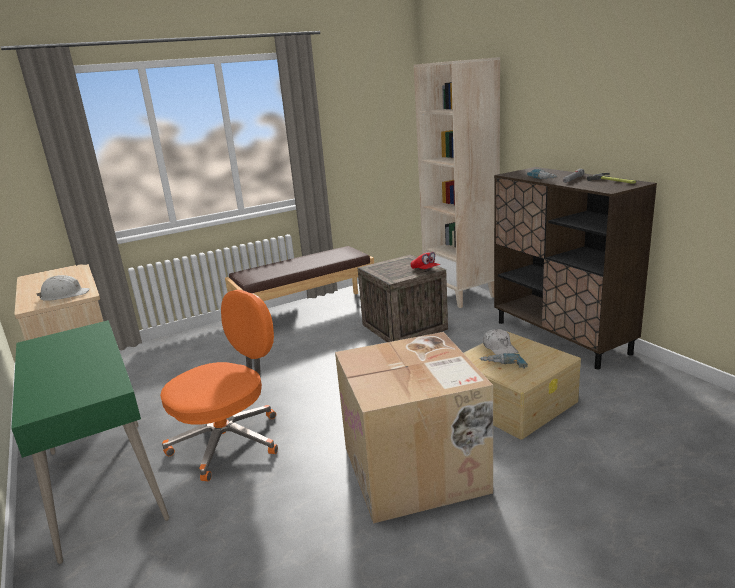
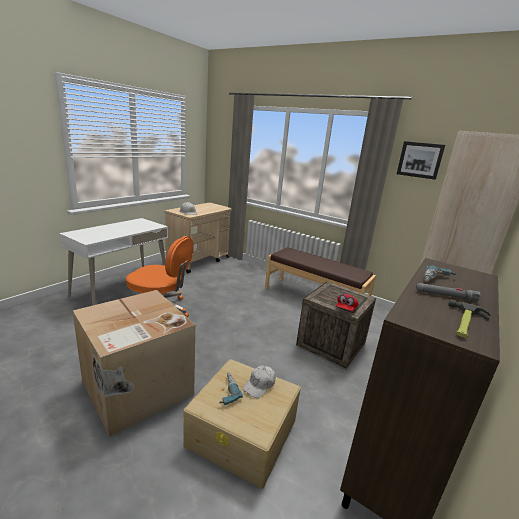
camera: 60 degrees right, 0 degrees up
green desk [11,320,169,564] -> white desk [59,218,168,306]
none -> picture [397,141,445,180]

